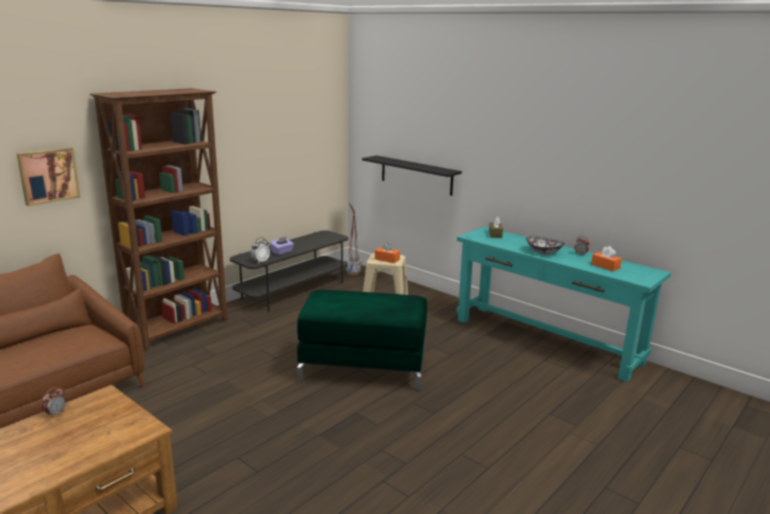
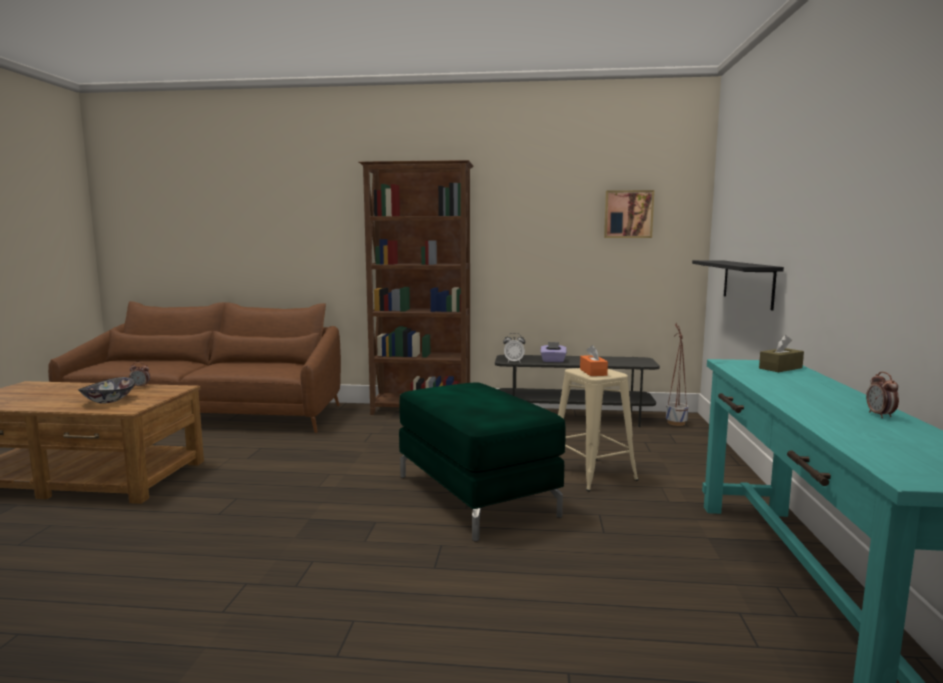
camera: 55 degrees right, 10 degrees down
picture [17,147,81,206] -> picture moved to [604,190,654,238]
bowl [526,236,565,255] -> bowl moved to [78,377,136,404]
orange tissue box [591,246,622,271] -> none

